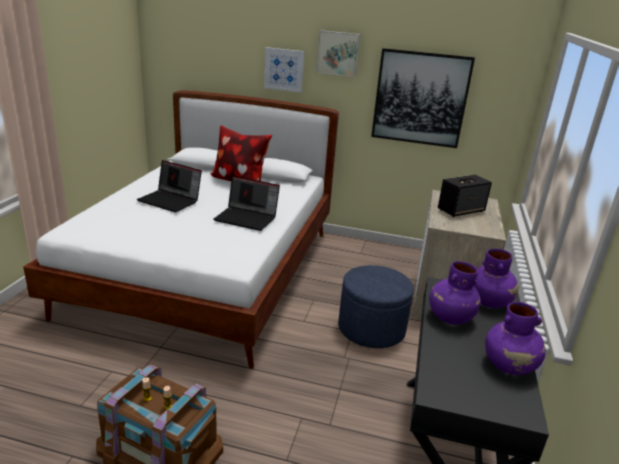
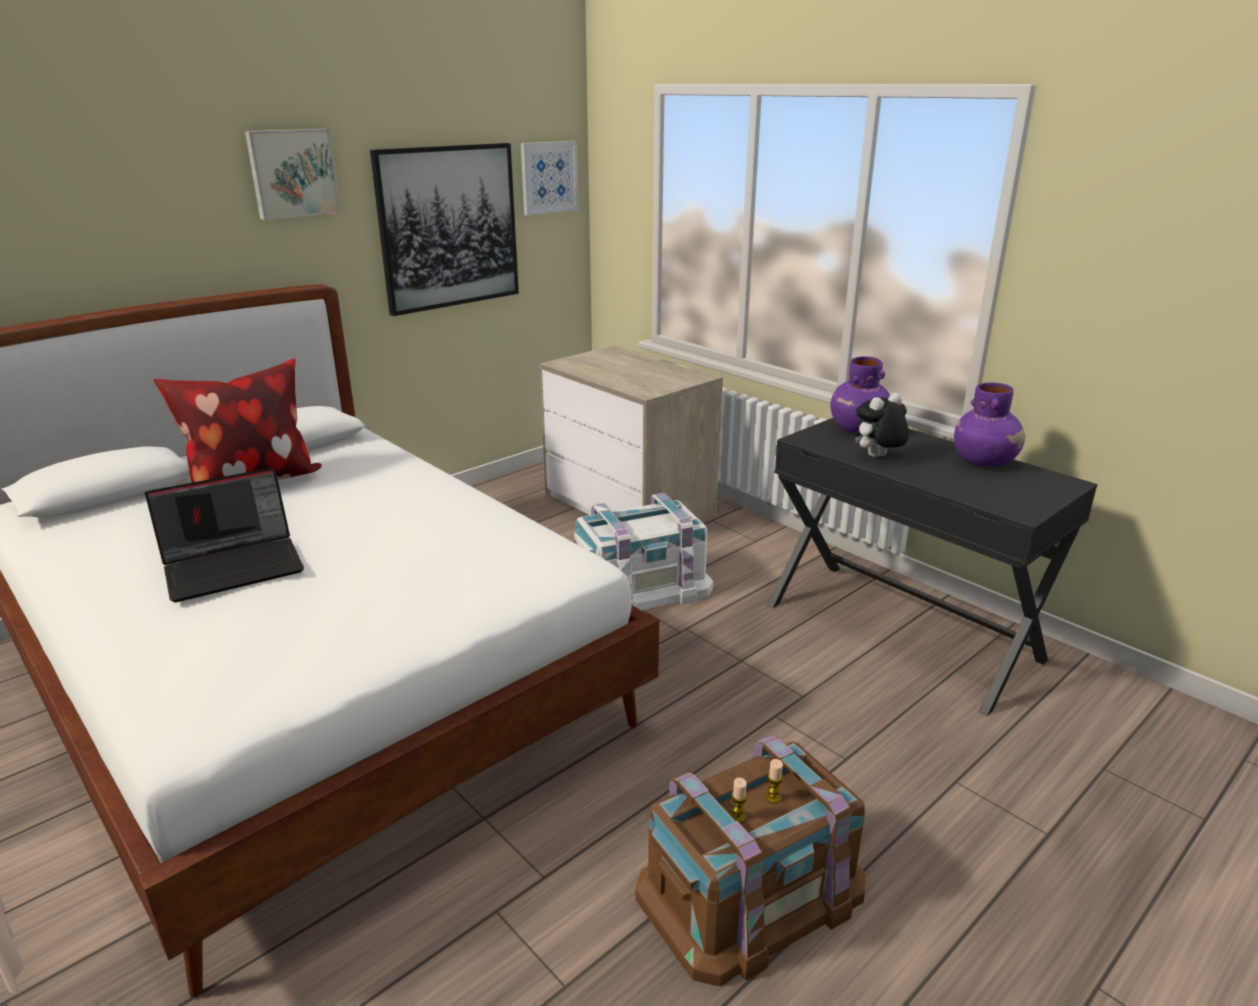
camera: 55 degrees left, 0 degrees up
laptop [213,176,280,231] -> none
picture [264,47,304,93] -> picture moved to [521,141,579,215]
blue ottoman [338,265,414,348] -> white storage box [574,493,713,610]
purple vase [429,261,481,325] -> plush toy [855,393,909,457]
speaker [438,175,492,217] -> none

